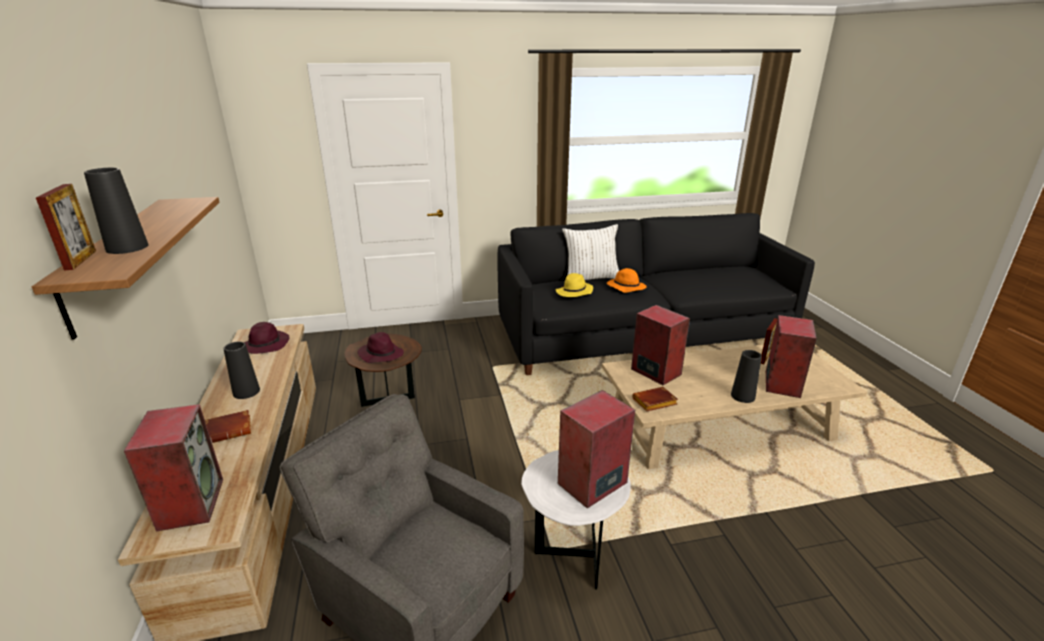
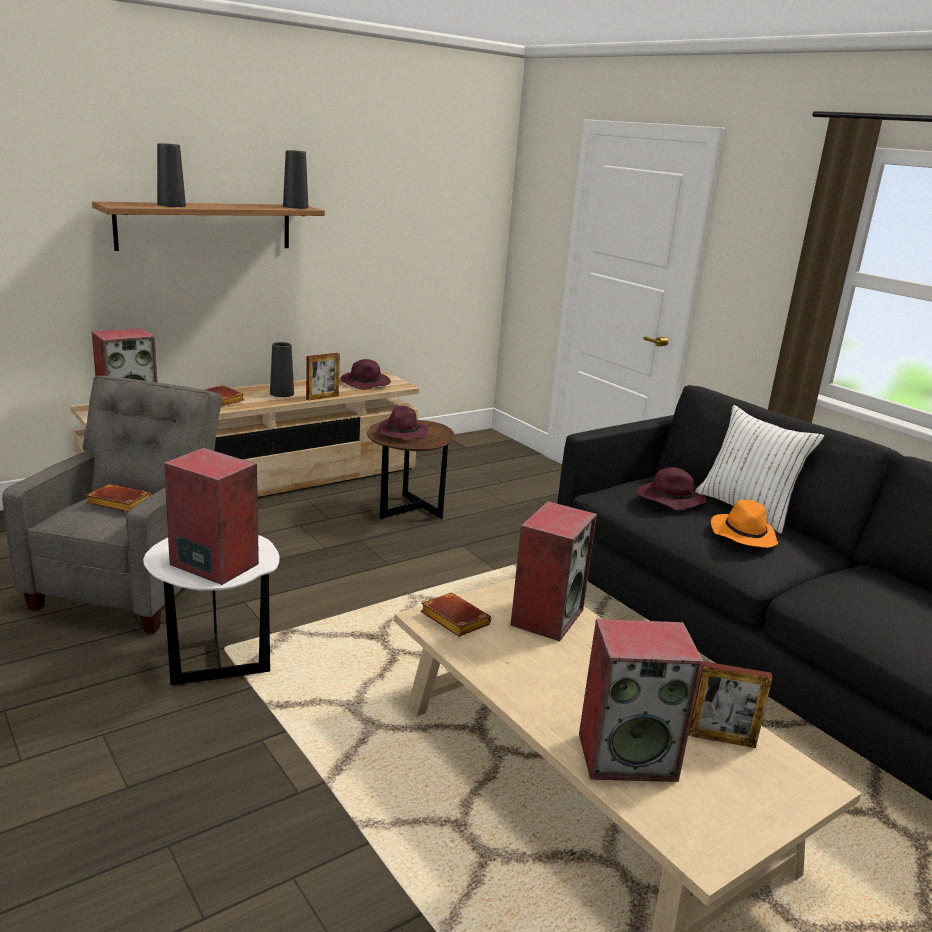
camera: 65 degrees right, 5 degrees down
picture frame [36,184,96,271] -> picture frame moved to [306,353,340,400]
yellow hat [555,273,593,297] -> purple hat [637,467,707,510]
black vase [731,350,762,403] -> black vase moved to [283,150,308,209]
none -> brown book [86,484,152,512]

